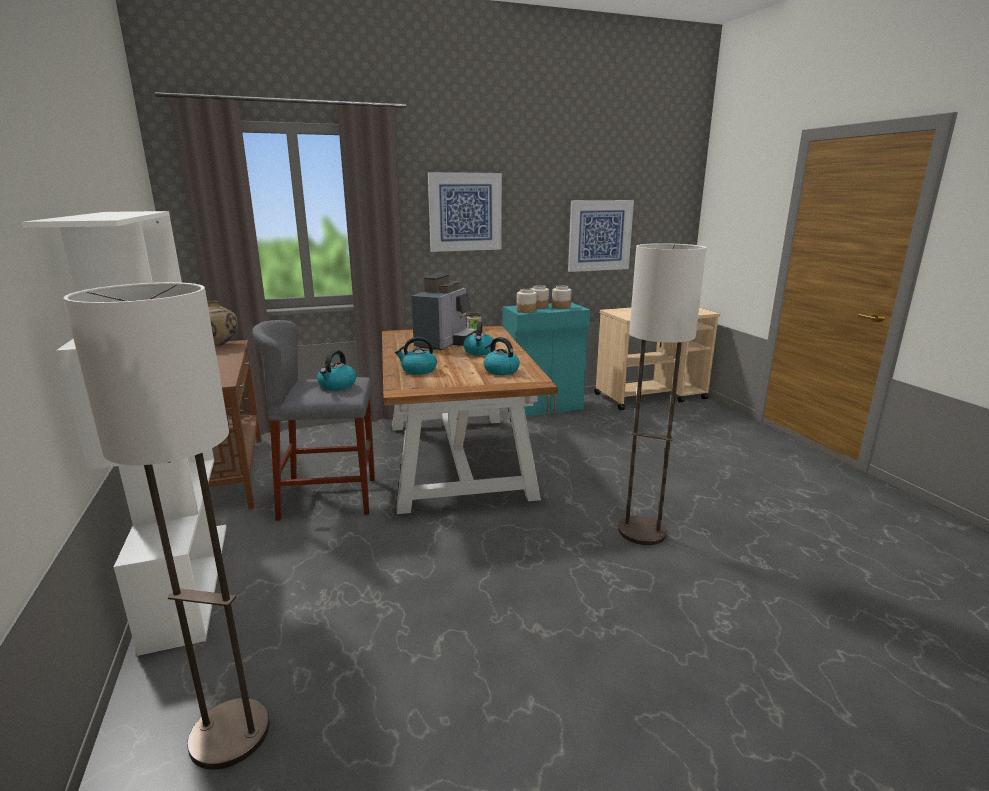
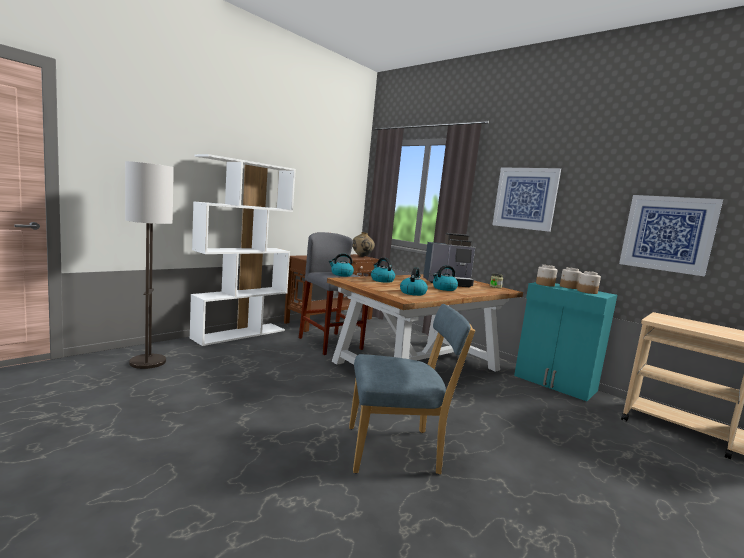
camera: 60 degrees right, 10 degrees down
floor lamp [618,243,707,545] -> blue chair [349,304,475,474]

